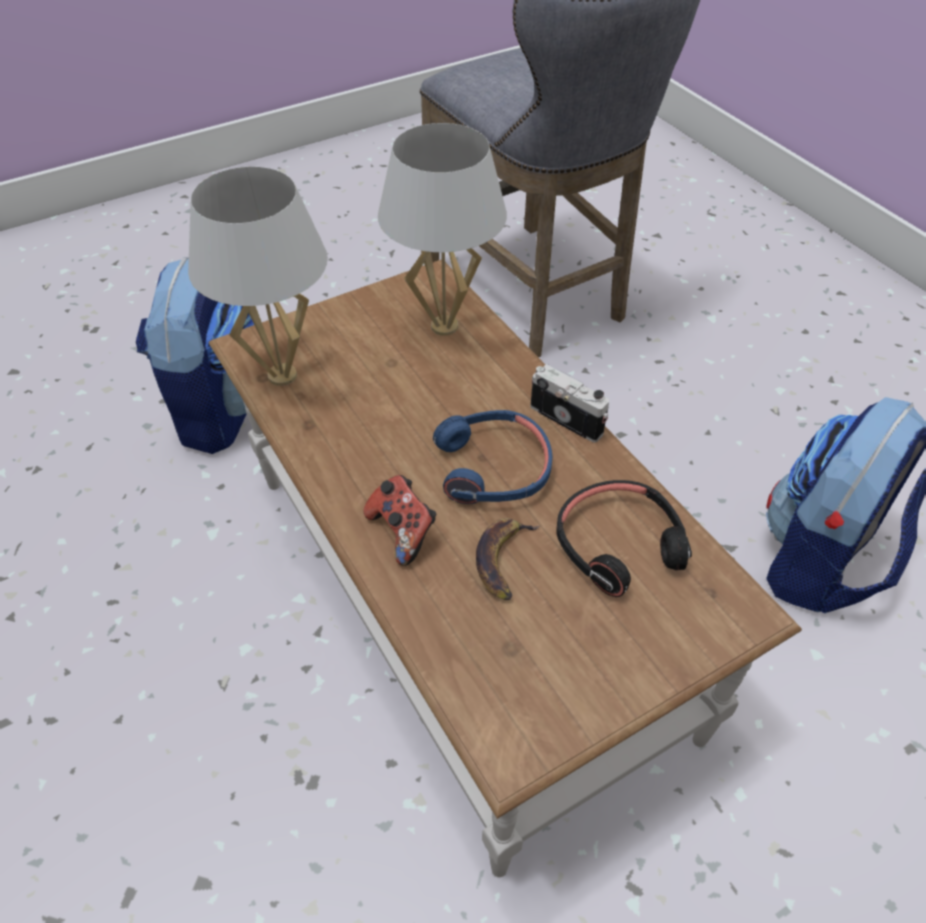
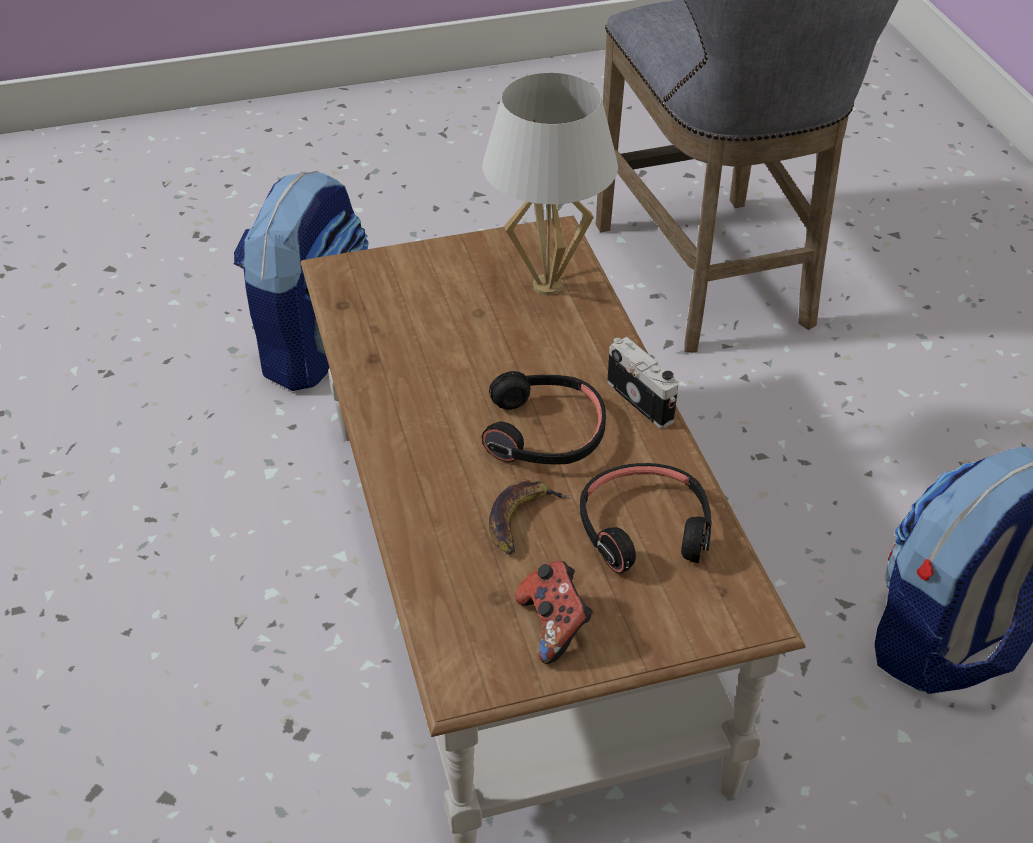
camera: 15 degrees right, 5 degrees down
white table lamp [188,167,328,386] -> none
game controller [363,475,436,566] -> game controller moved to [515,561,593,664]
blue headphones [433,410,552,504] -> black headphones [482,371,606,465]

